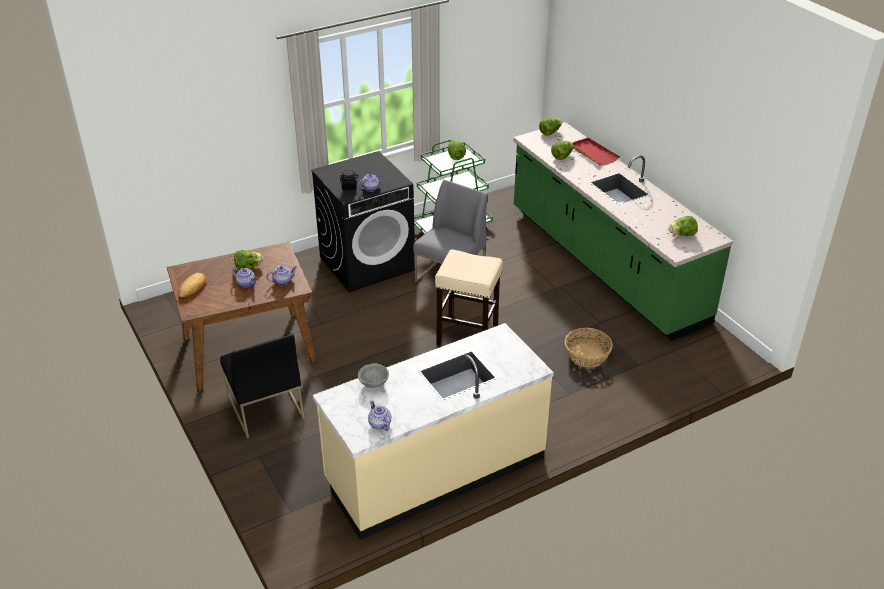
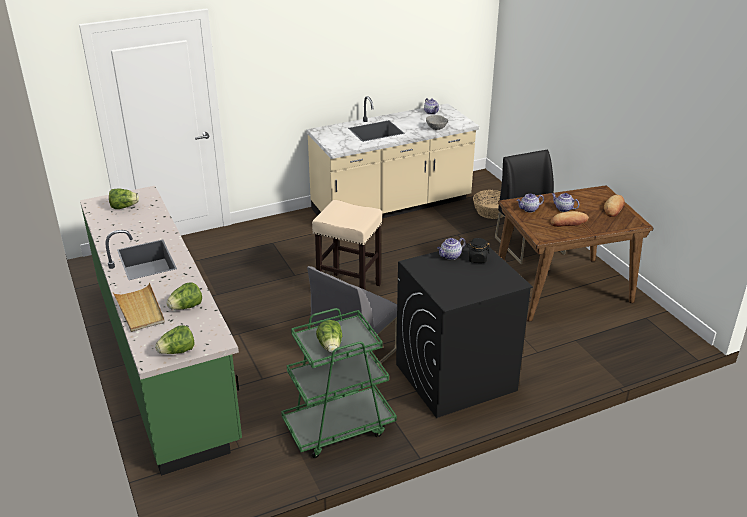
camera: 175 degrees left, 5 degrees down
lettuce [234,250,263,270] -> bread [550,211,589,227]
basket [565,328,613,367] -> basket moved to [473,190,504,219]
red tray [572,138,620,166] -> beige tray [113,283,165,332]

